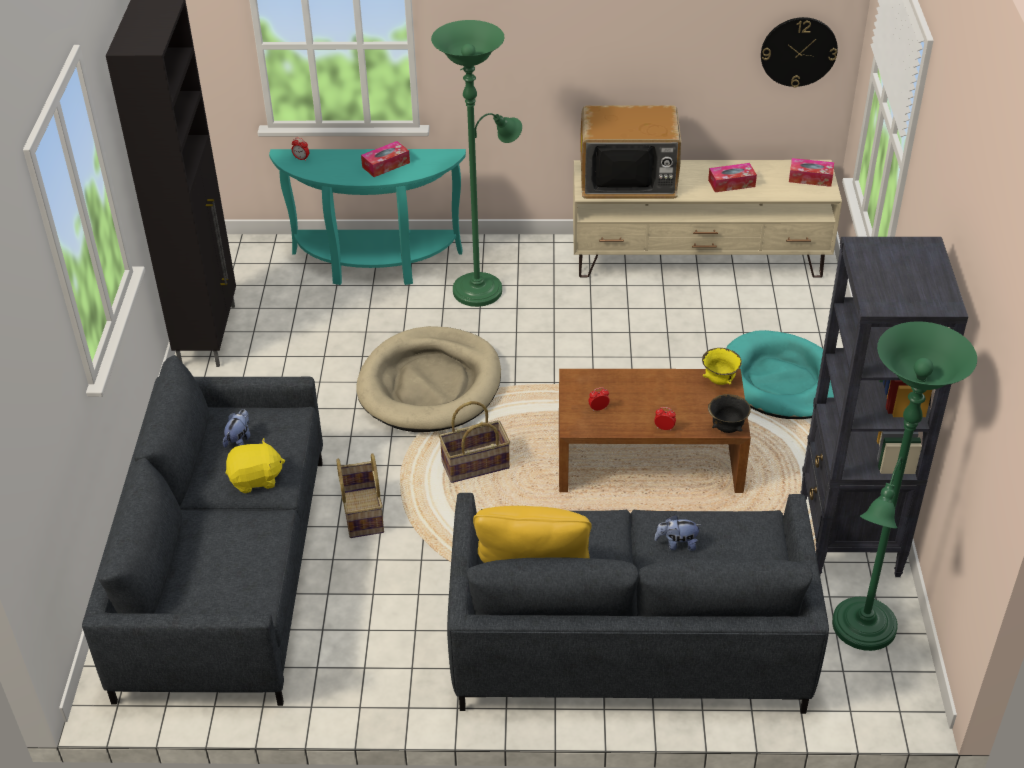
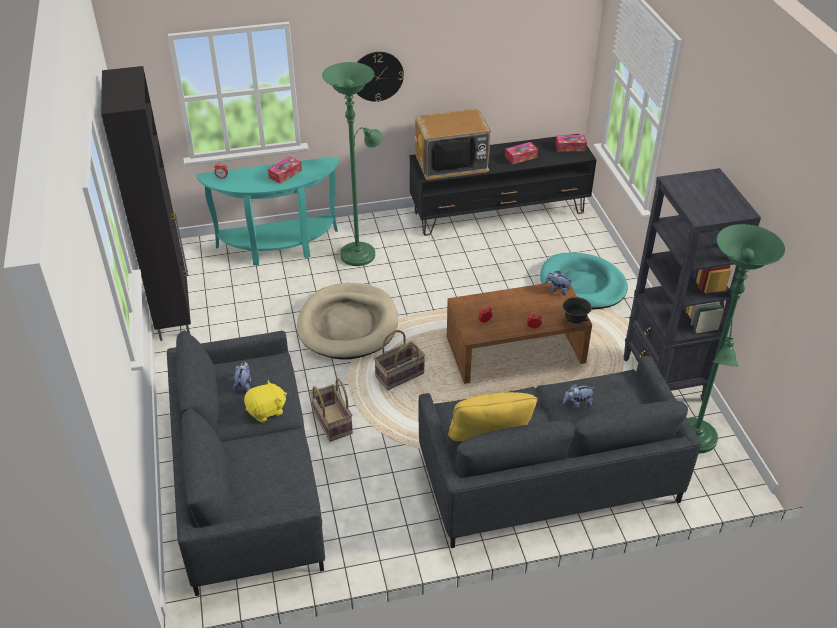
camera: 15 degrees left, 0 degrees up
beige tv stand [573,160,842,278] -> black tv stand [410,134,596,236]
yellow bowl [702,348,742,385] -> plush toy [545,271,572,295]
wall clock [761,17,838,87] -> wall clock moved to [357,52,404,102]

